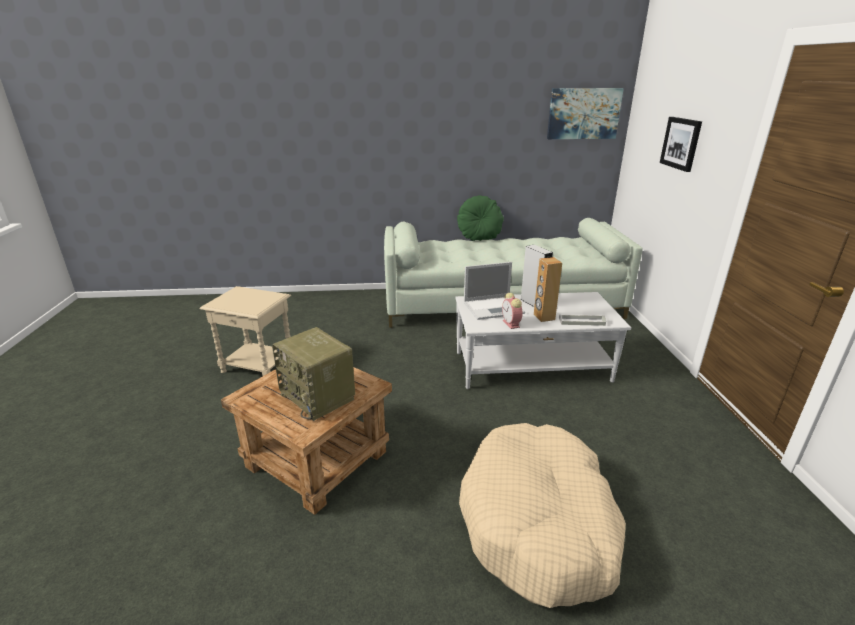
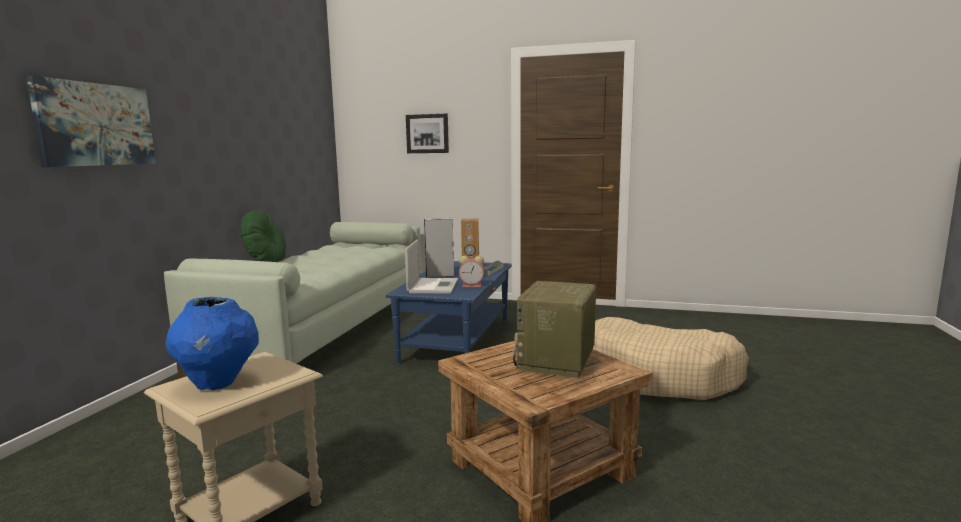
camera: 70 degrees left, 15 degrees down
radio [272,327,355,421] -> radio turned 135 degrees clockwise [513,281,596,378]
white coffee table [456,292,631,389] -> blue coffee table [386,261,512,364]
picture [547,88,624,139] -> picture moved to [26,76,156,167]
none -> blue vase [165,297,259,390]

